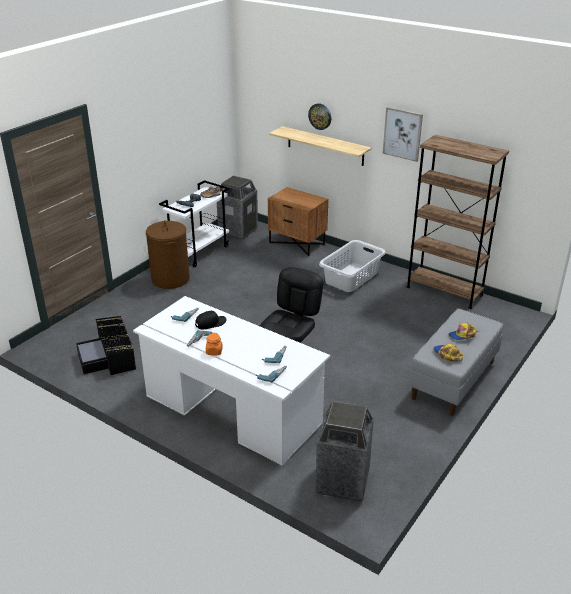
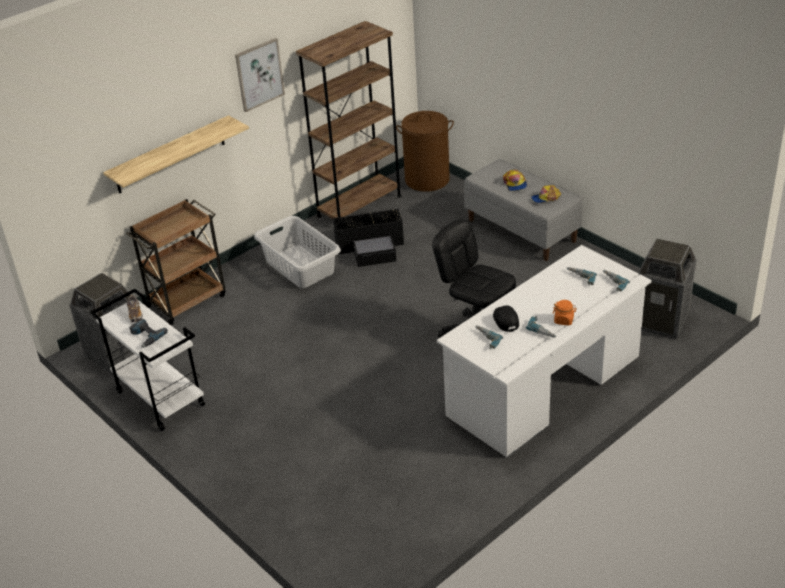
camera: 75 degrees left, 5 degrees up
black storage box [76,316,136,375] -> black storage box moved to [333,207,404,267]
brown laundry basket [146,220,190,289] -> brown laundry basket moved to [396,111,454,192]
brown nightstand [268,187,328,256] -> brown cart [126,199,226,326]
wall clock [308,103,331,130] -> none

